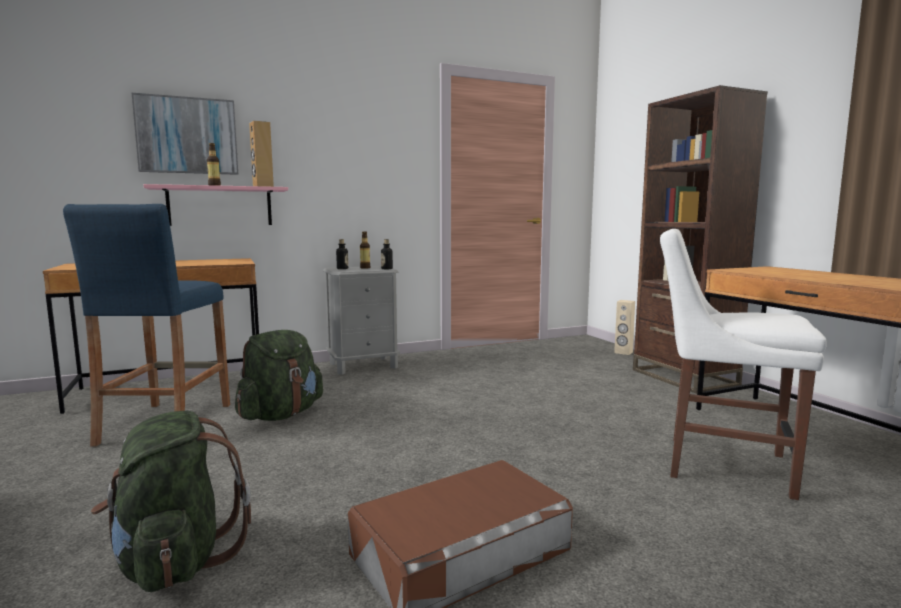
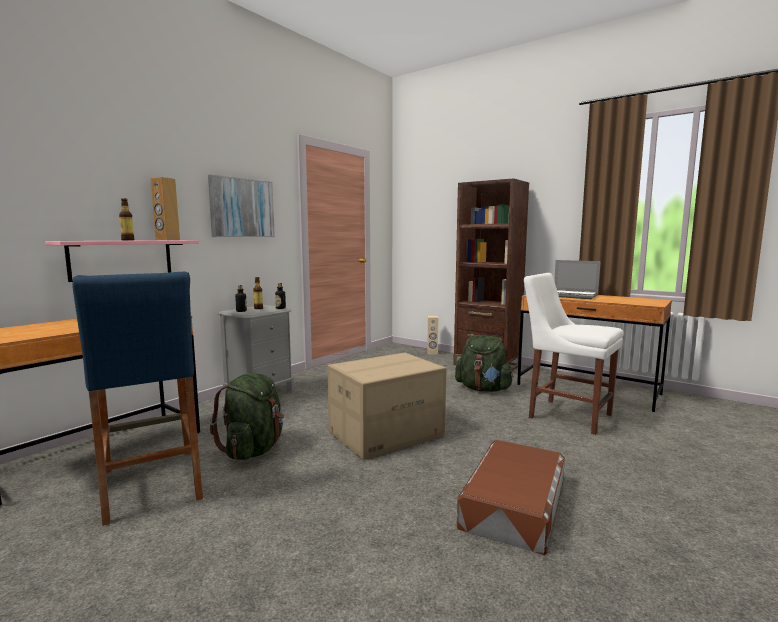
camera: 30 degrees left, 0 degrees up
green backpack [91,410,251,592] -> green backpack moved to [455,335,514,392]
picture [132,93,238,175] -> picture moved to [208,175,275,237]
white chair [660,229,827,500] -> white chair turned 45 degrees clockwise [524,273,624,435]
none -> cardboard box [328,352,447,460]
none -> laptop [554,260,601,299]

